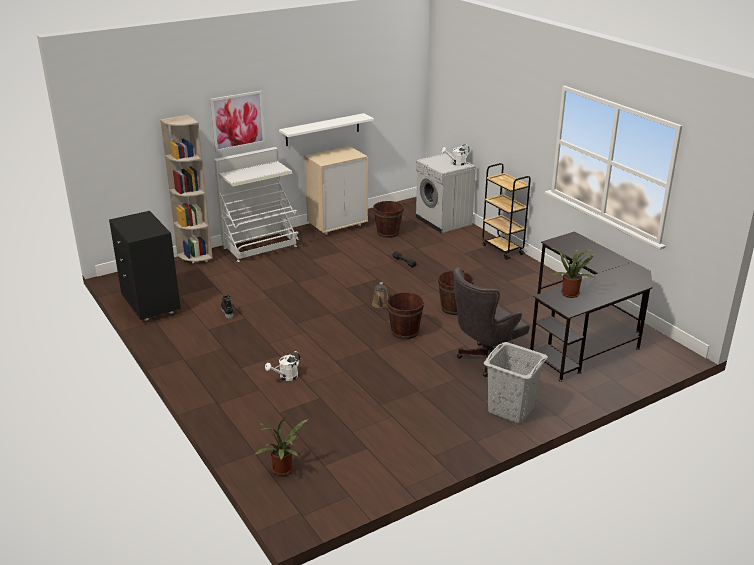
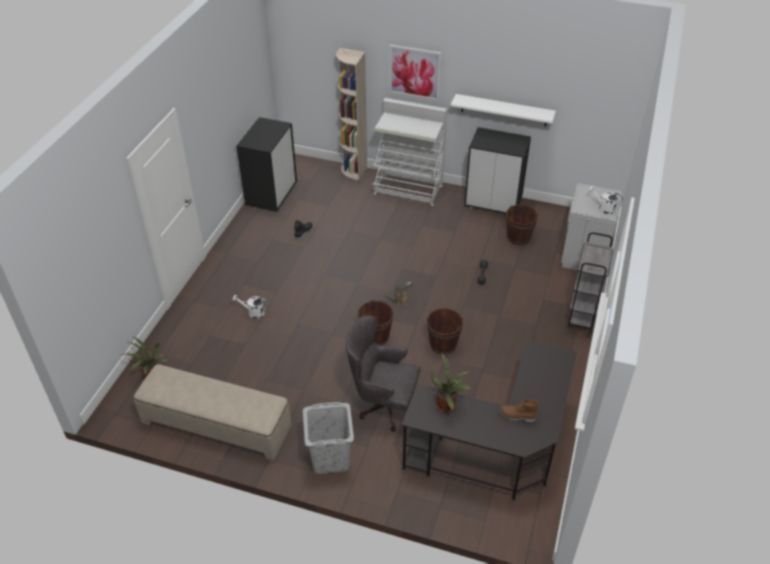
camera: 50 degrees right, 15 degrees up
beige cabinet [304,146,368,235] -> black cabinet [464,127,531,214]
brown cart [482,163,531,260] -> grey cart [566,232,613,338]
none -> beige bench [134,364,291,461]
none -> brown boot [499,399,539,422]

